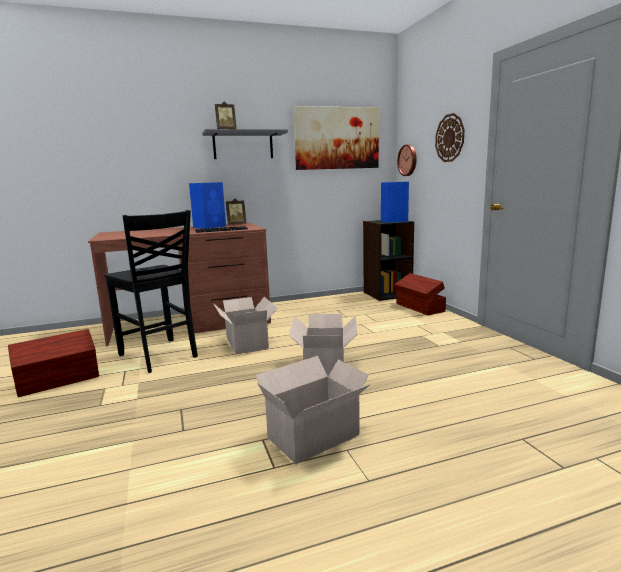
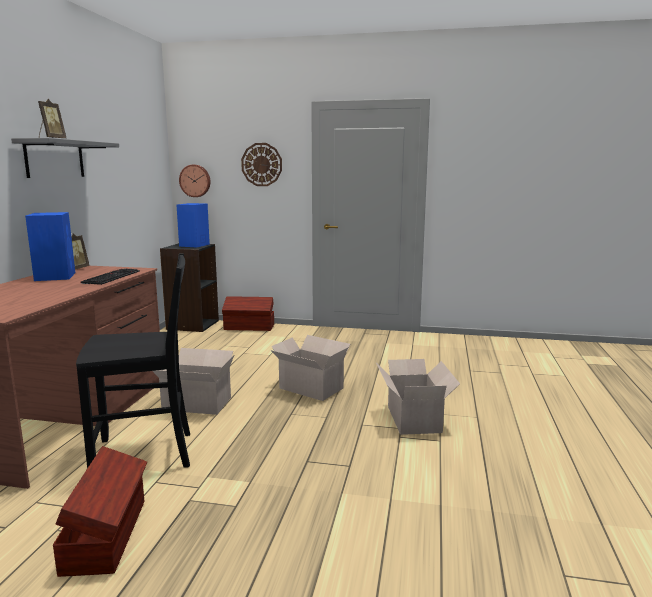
camera: 60 degrees left, 0 degrees up
picture [293,106,379,170] -> none

